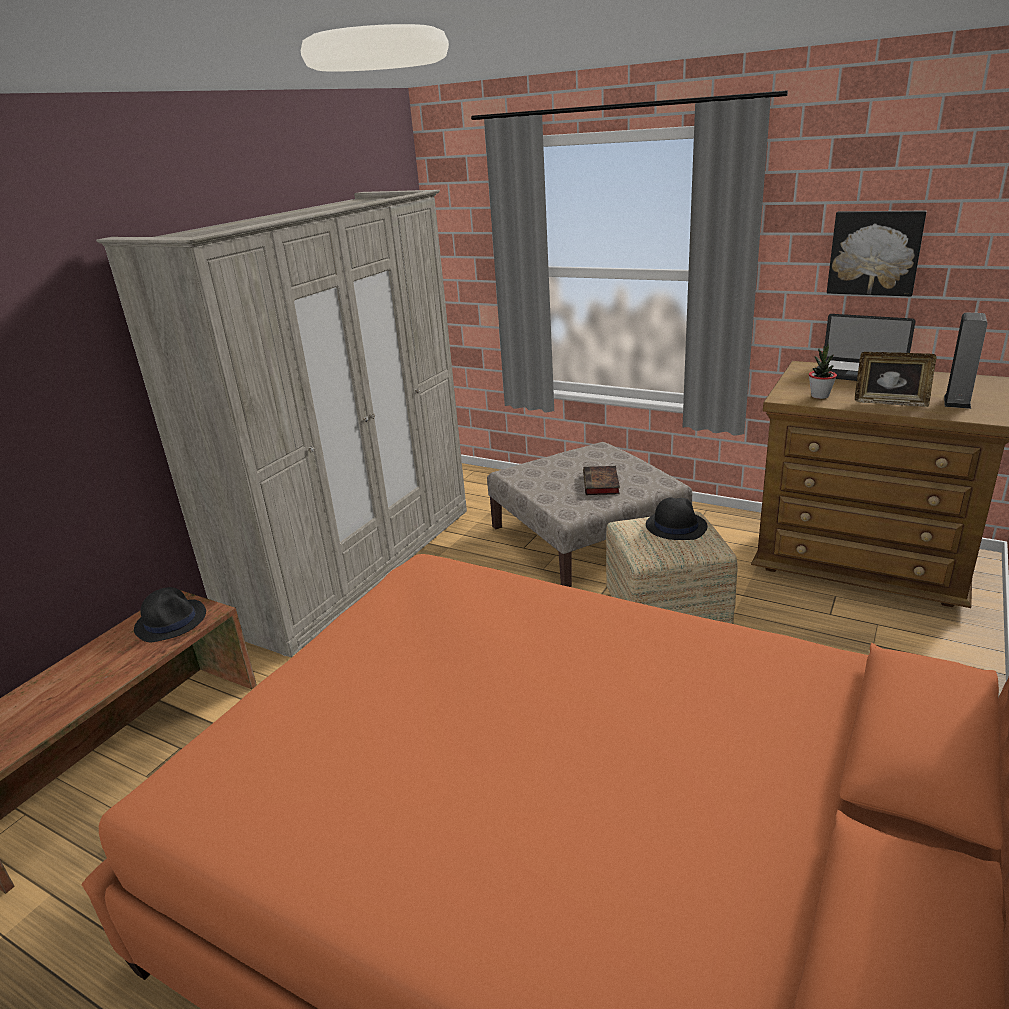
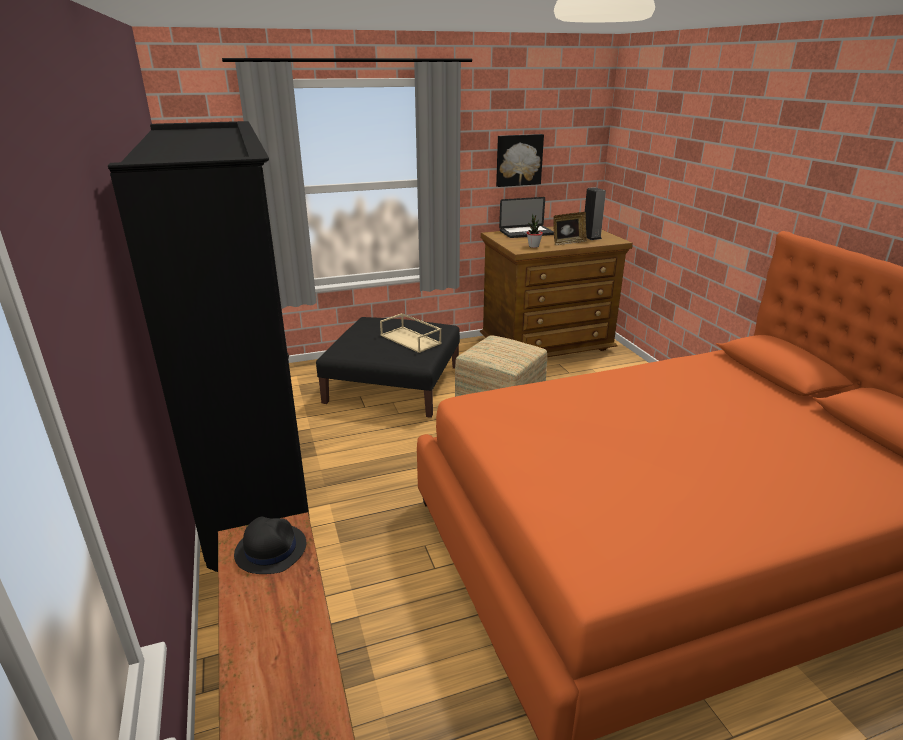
camera: 50 degrees left, 0 degrees up
beige wardrobe [96,190,467,657] -> black wardrobe [108,121,310,572]
beige ottoman [487,442,692,587] -> black ottoman [316,317,460,418]
book [583,466,620,495] -> beige tray [380,313,442,353]
black hat [646,497,708,540] -> none

